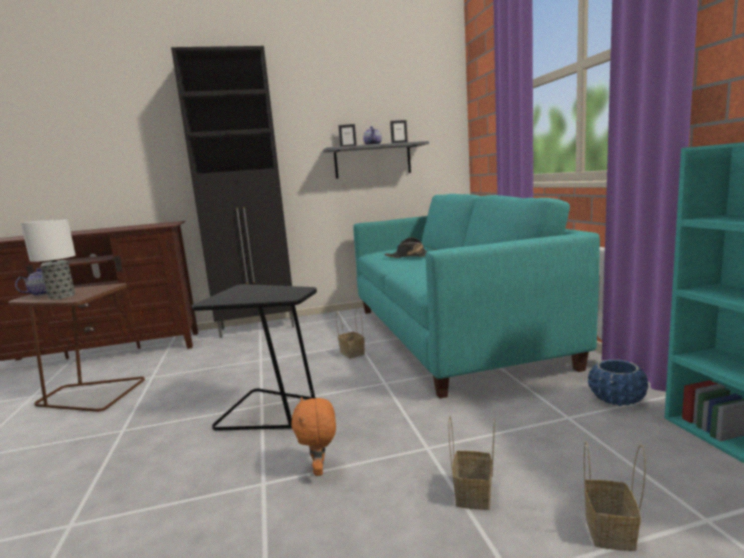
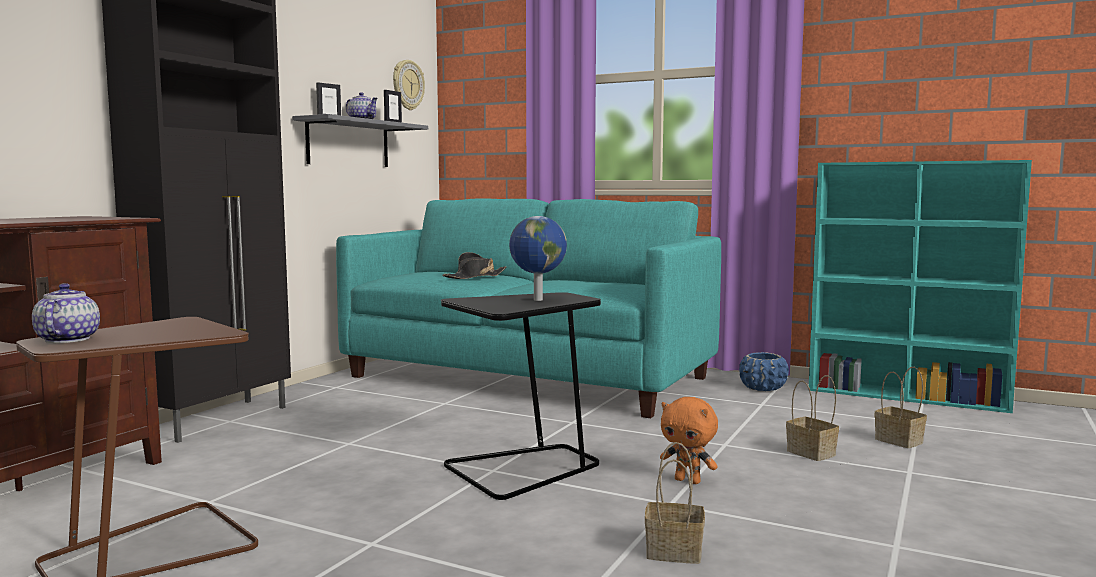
camera: 50 degrees left, 5 degrees down
table lamp [21,218,76,300] -> none
basket [336,308,365,359] -> basket moved to [645,442,705,564]
none -> wall clock [393,60,425,110]
none -> globe [509,216,567,301]

